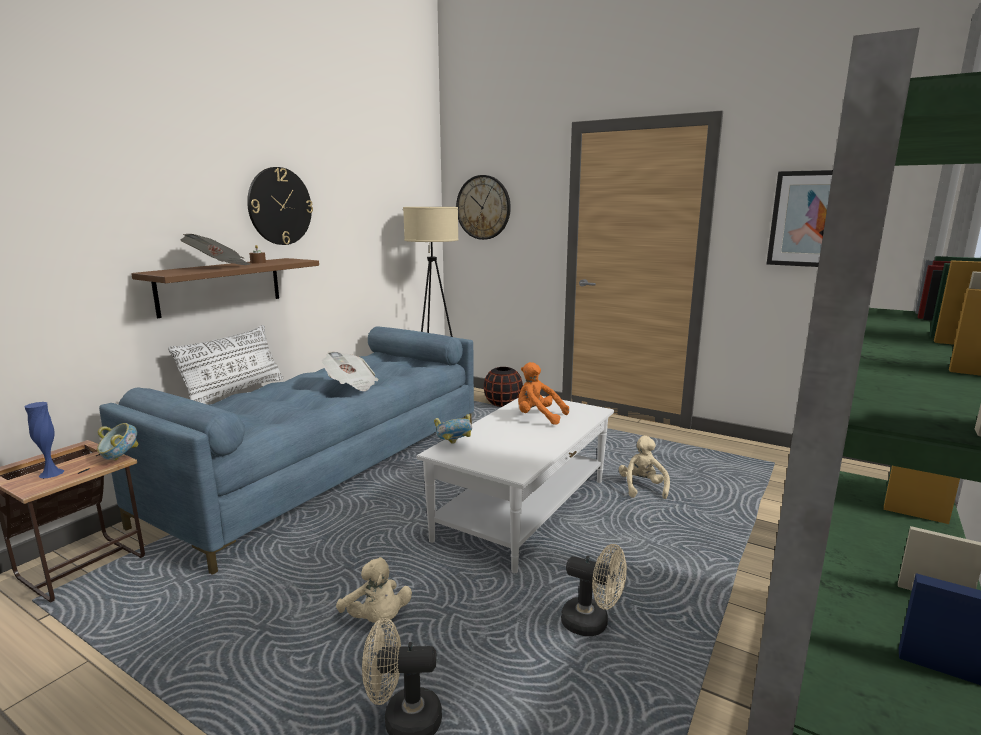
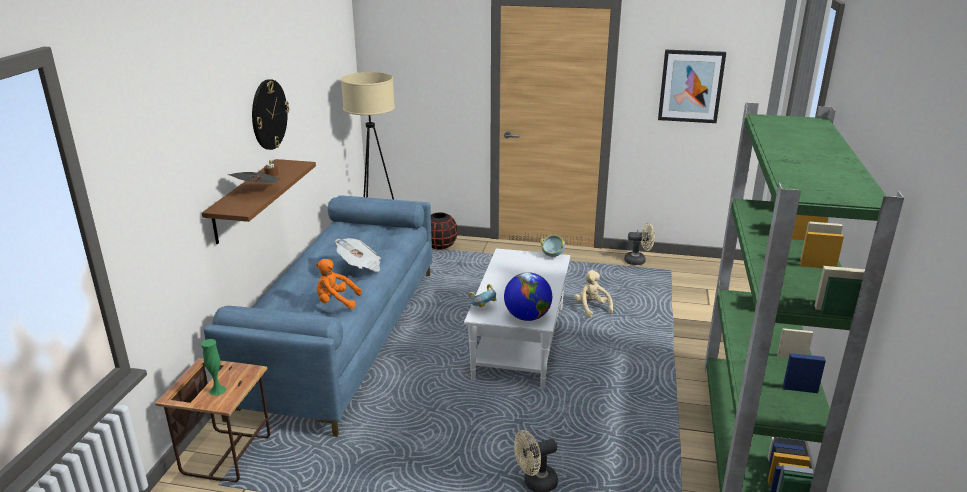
camera: 20 degrees left, 10 degrees up
blue vase [25,402,64,478] -> green vase [201,339,226,396]
bowl [97,423,139,461] -> bowl moved to [540,235,565,257]
white pillow [168,325,284,404] -> none
beige plush toy [336,557,412,623] -> none
wall clock [456,175,511,240] -> none
orange plush toy [518,362,569,425] -> orange plush toy moved to [316,259,362,309]
beige fan [561,544,627,636] -> beige fan moved to [624,223,655,265]
none -> globe [504,272,552,321]

